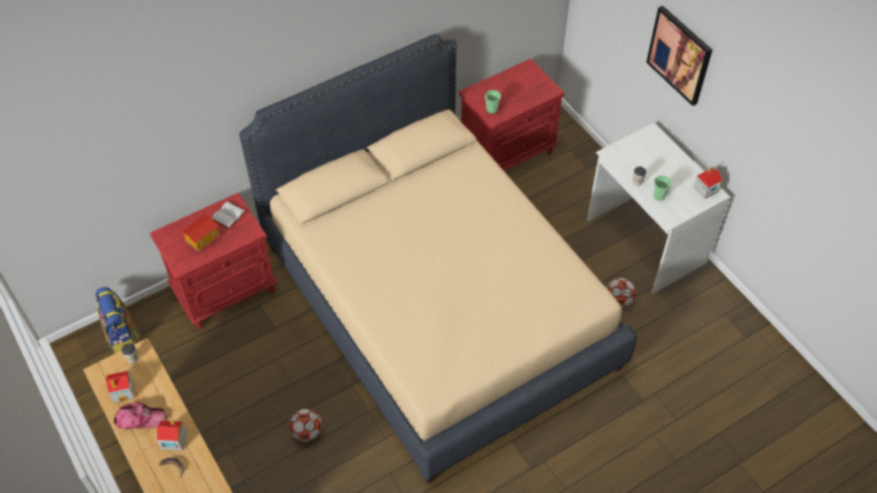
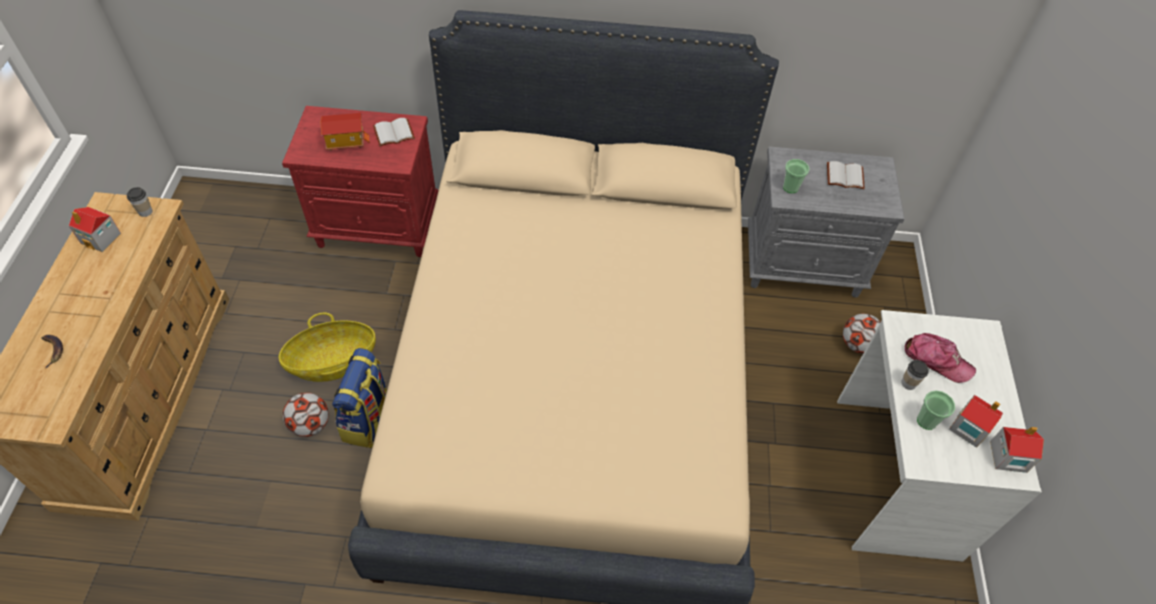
camera: 35 degrees right, 0 degrees up
backpack [95,287,141,354] -> backpack moved to [332,348,387,448]
cap [114,403,165,429] -> cap moved to [905,333,976,383]
toy house [157,420,187,450] -> toy house moved to [949,395,1003,448]
red nightstand [459,58,565,171] -> grey nightstand [748,147,904,298]
football [606,278,636,308] -> football moved to [843,314,881,354]
picture [646,6,712,106] -> none
none -> basket [278,313,376,382]
none -> white book [827,161,865,189]

